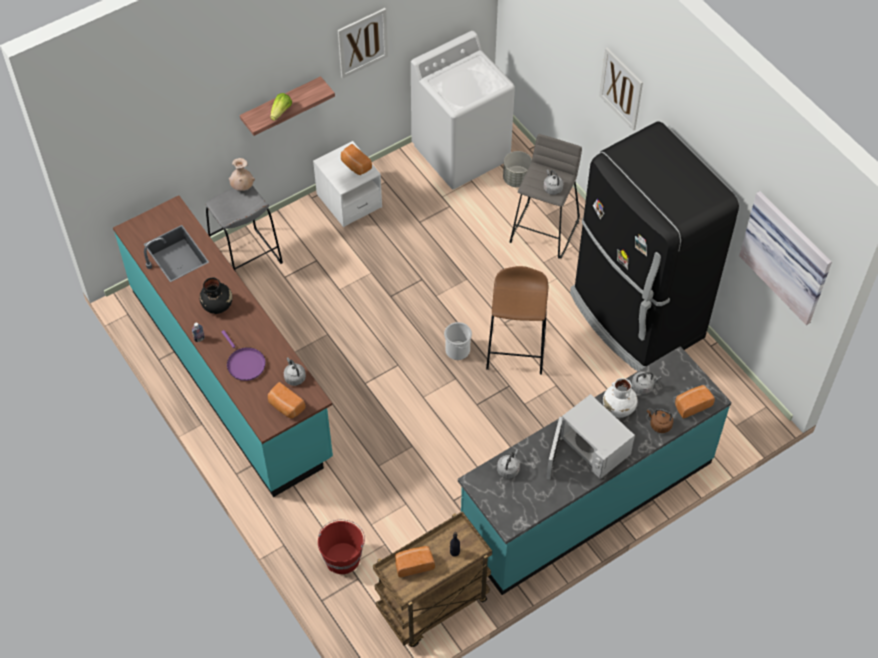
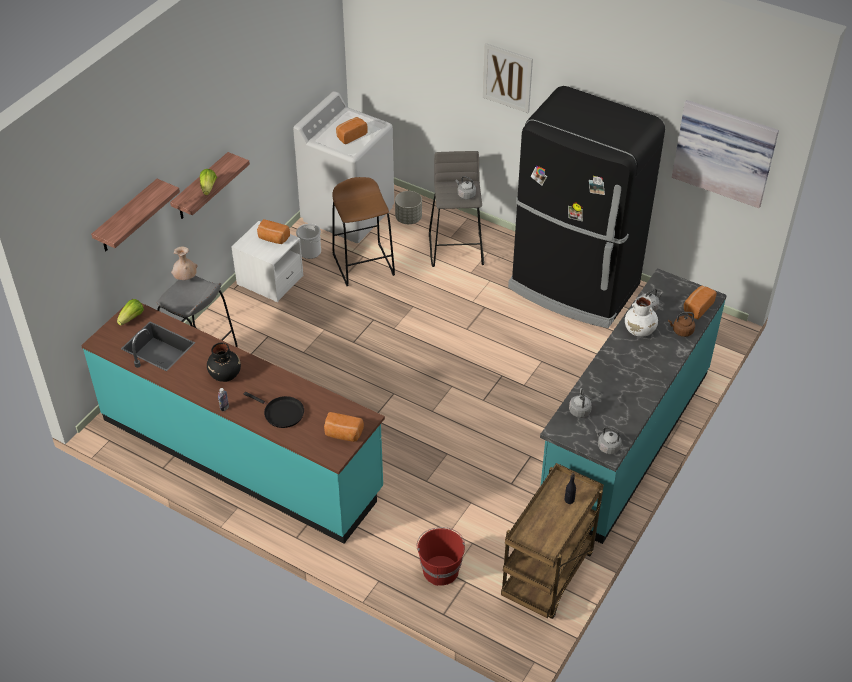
camera: 25 degrees left, 10 degrees down
purple frying pan [222,330,266,381] -> black frying pan [244,392,304,428]
grey kettle [284,357,306,386] -> grey kettle moved to [595,427,621,454]
picture [338,8,388,79] -> none
bread [395,546,435,577] -> bread moved to [336,117,368,144]
bucket [444,322,472,360] -> bucket moved to [296,224,321,259]
brown stool [486,266,548,375] -> brown stool moved to [332,177,395,286]
white microwave [546,394,635,479] -> none
none -> shelf [91,179,180,251]
none -> lettuce [117,299,144,326]

